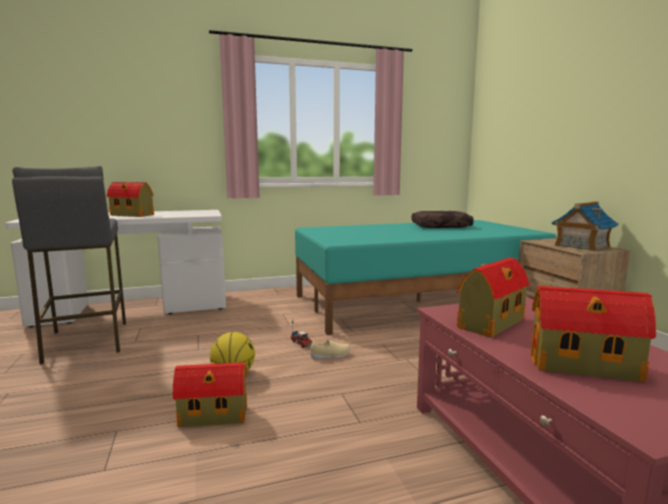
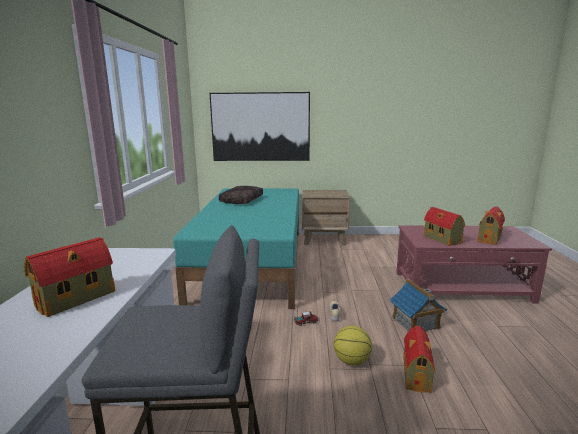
camera: 70 degrees left, 5 degrees up
toy house [551,202,619,252] -> toy house moved to [390,279,448,331]
none -> picture [209,92,310,161]

